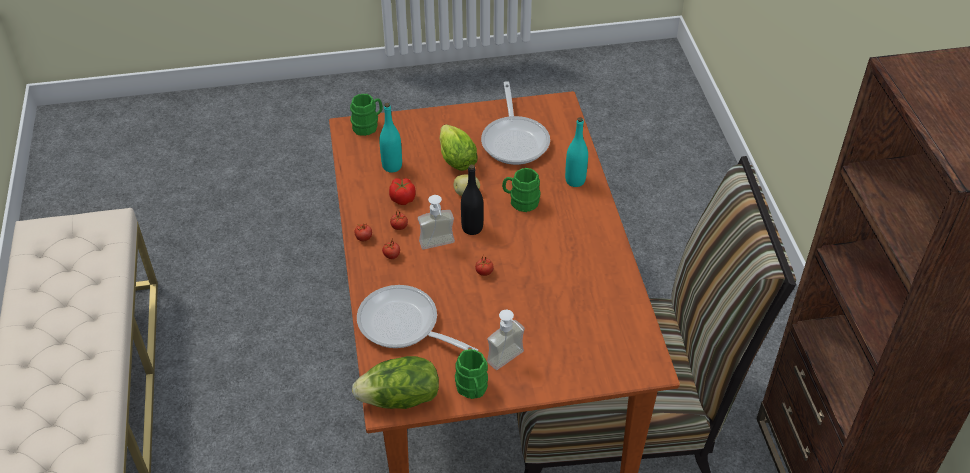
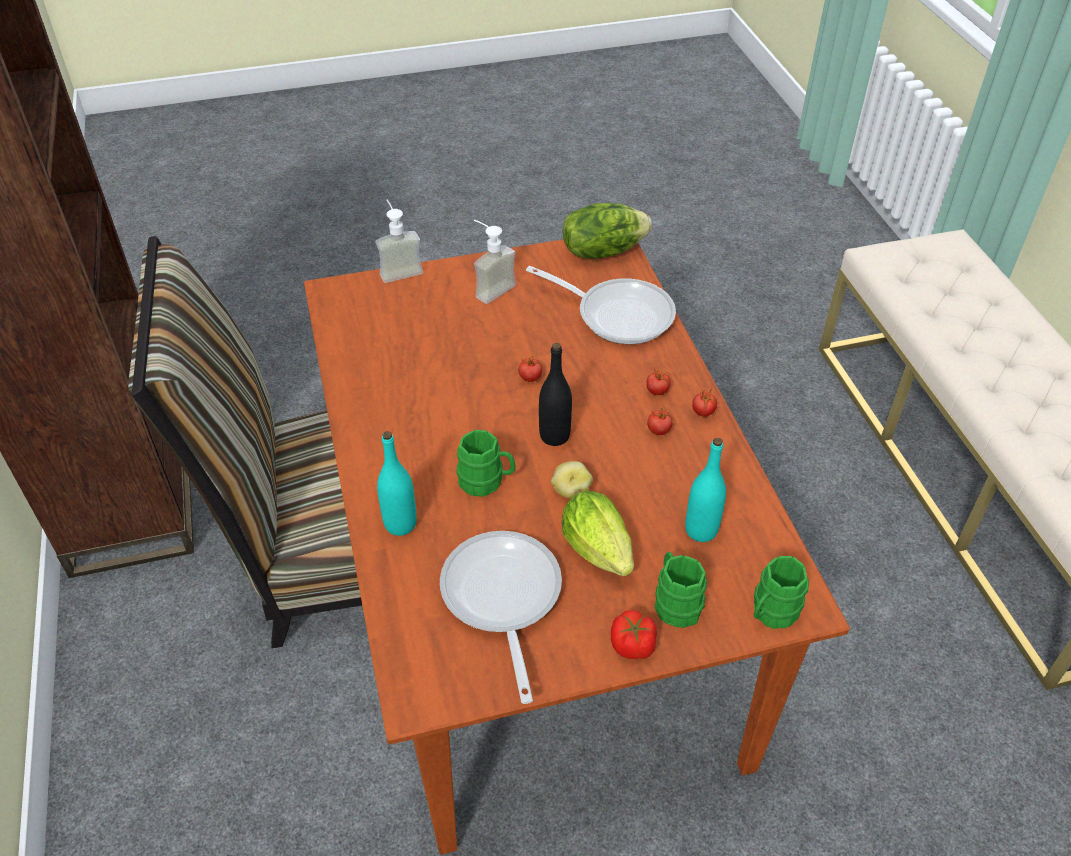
camera: 175 degrees right, 0 degrees up
tomato [389,178,416,205] -> tomato moved to [611,610,657,659]
soap dispenser [418,195,455,249] -> soap dispenser moved to [376,200,423,283]
green mug [455,349,488,399] -> green mug moved to [655,552,707,628]

